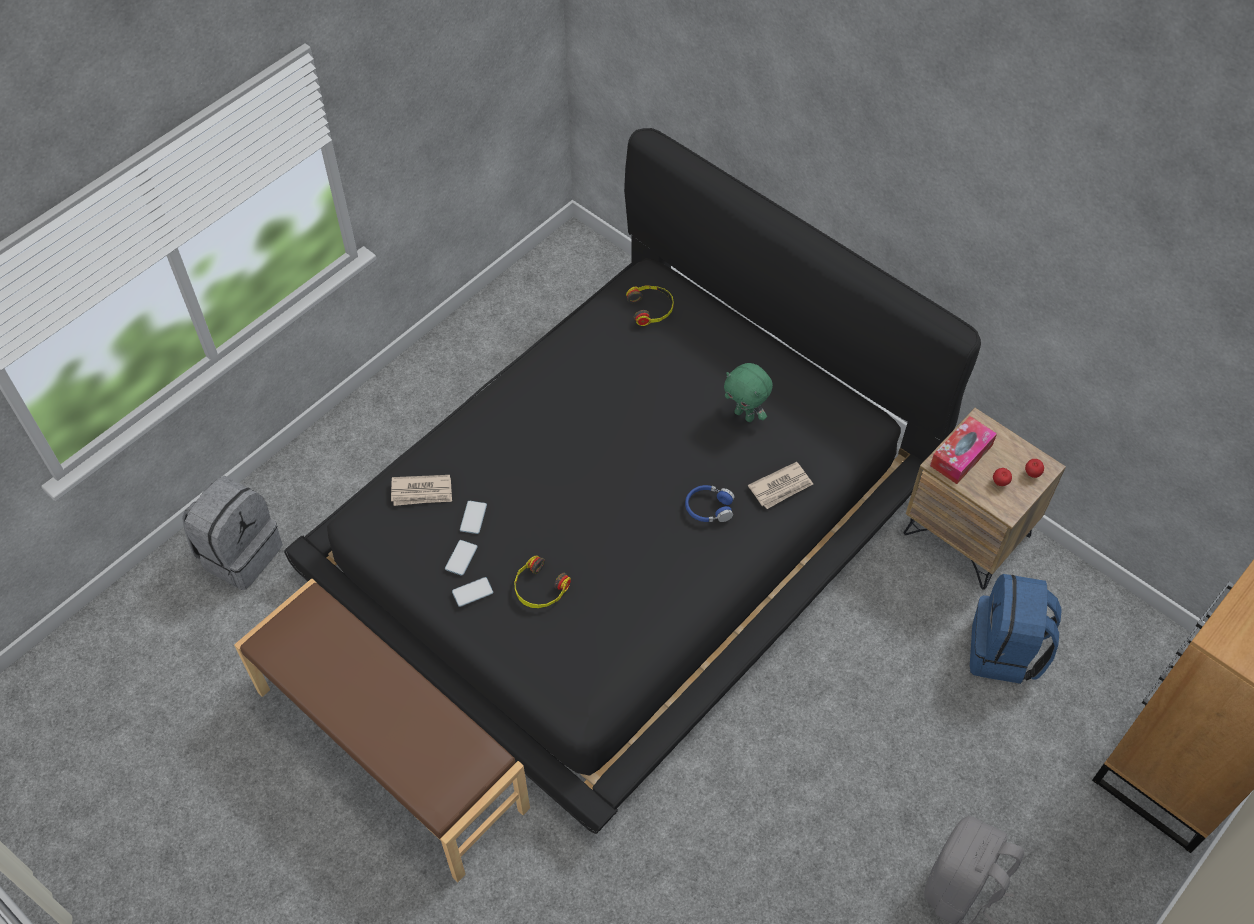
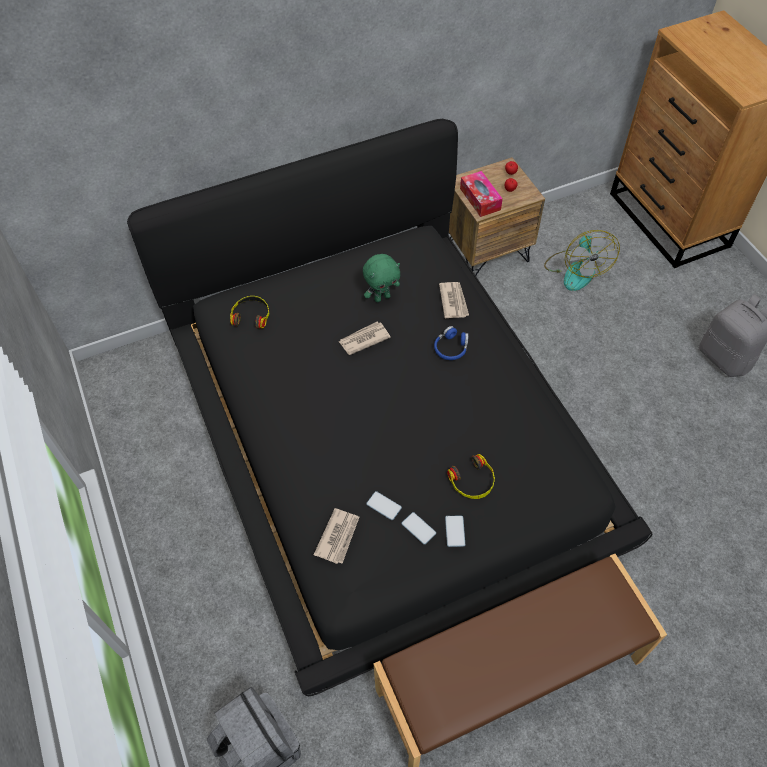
camera: 65 degrees left, 0 degrees up
blue backpack [970,574,1062,684] -> fan [544,230,620,291]
none -> newspaper [339,322,391,355]

